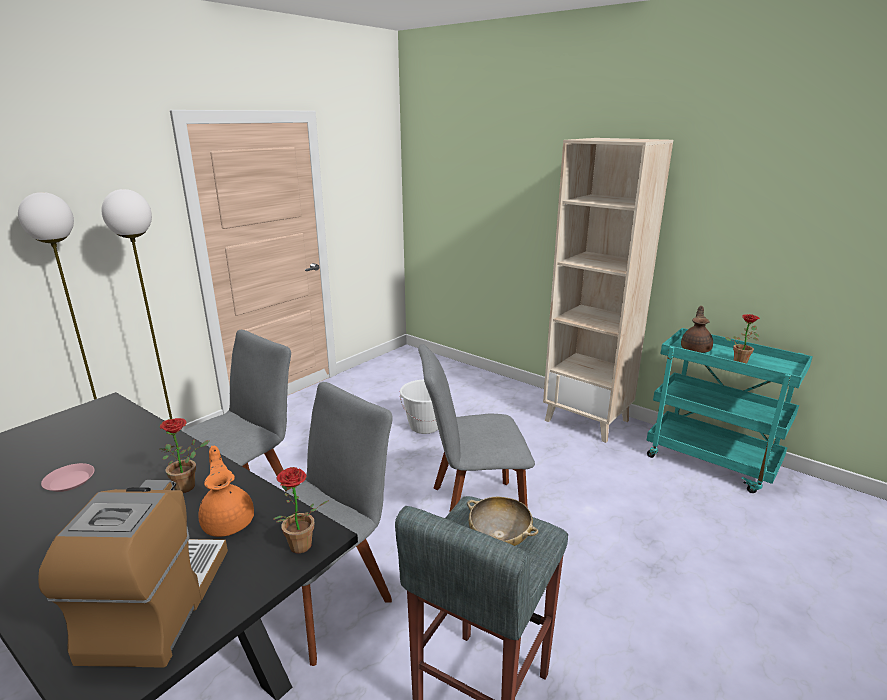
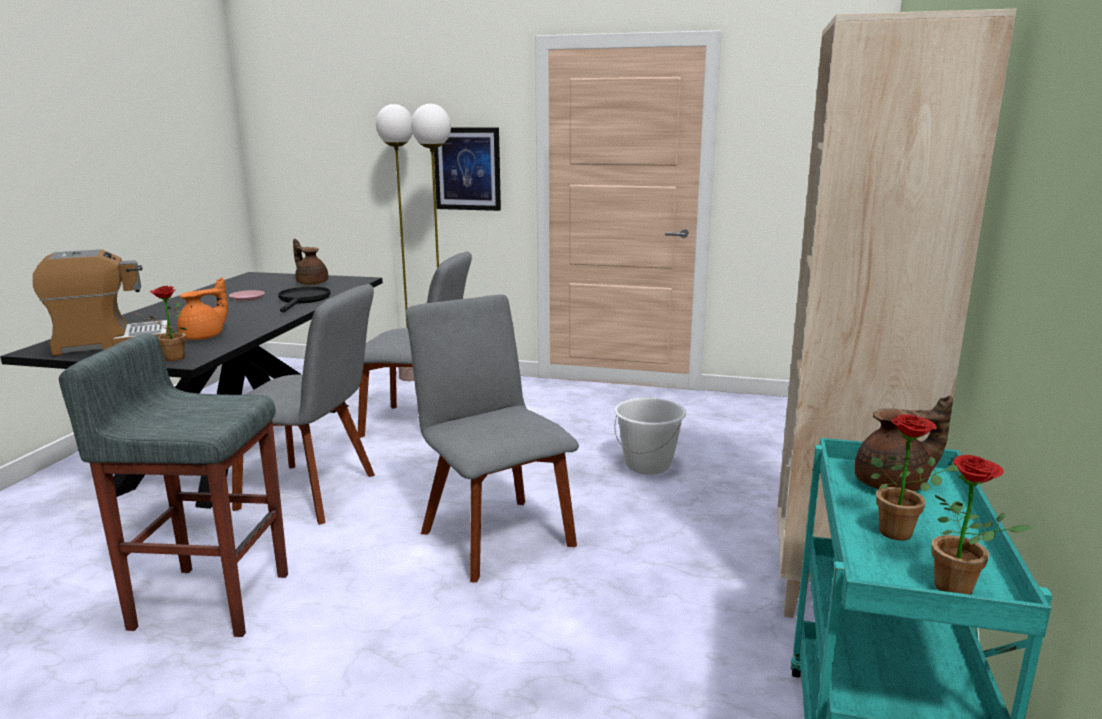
camera: 65 degrees right, 5 degrees down
potted plant [159,418,210,493] -> potted plant moved to [932,455,1031,595]
beige bowl [467,497,538,546] -> none
none -> black frying pan [278,287,331,313]
none -> brown teapot [293,239,328,285]
none -> picture [434,127,501,211]

